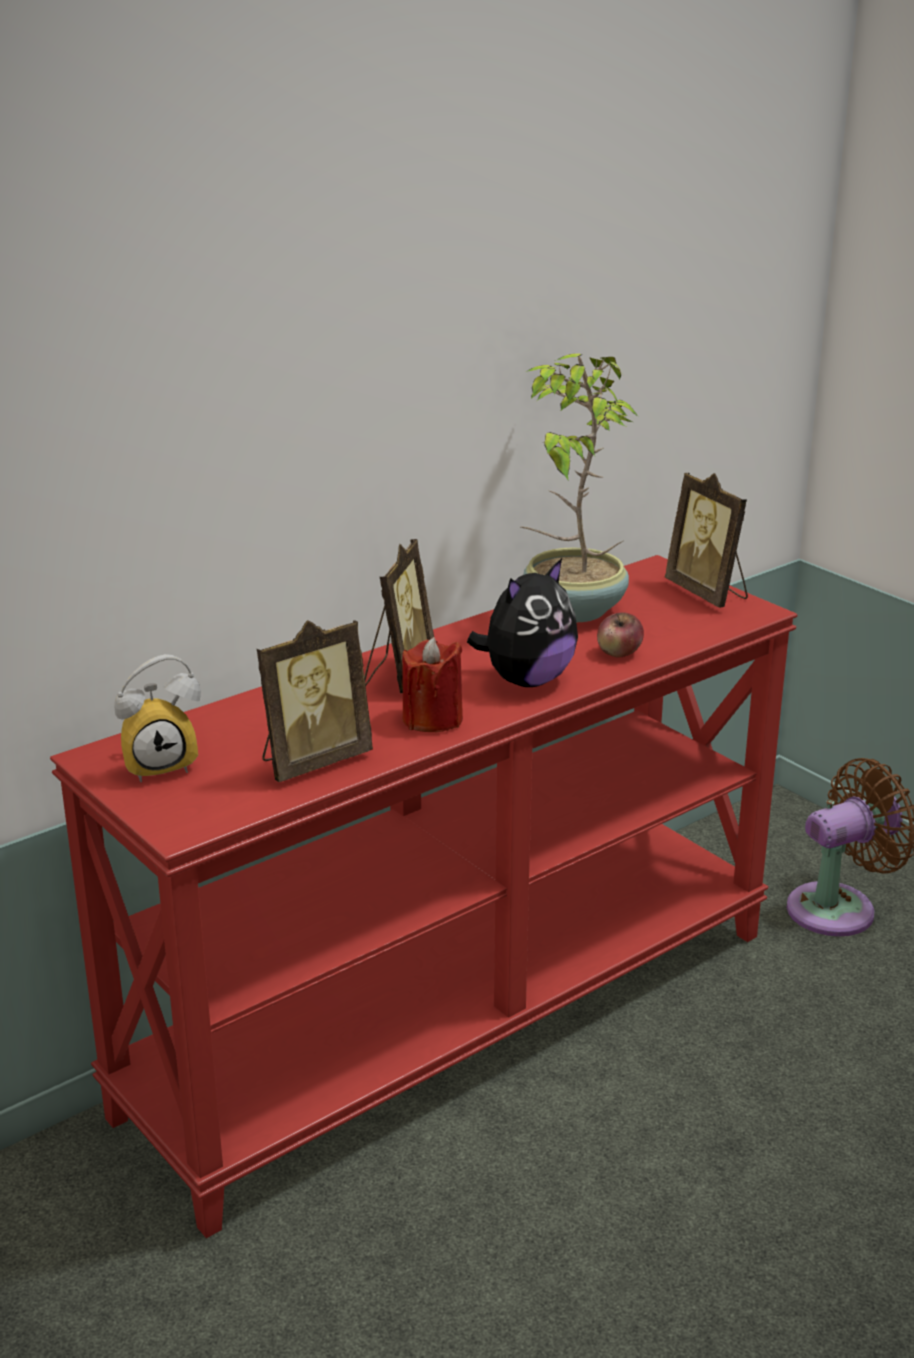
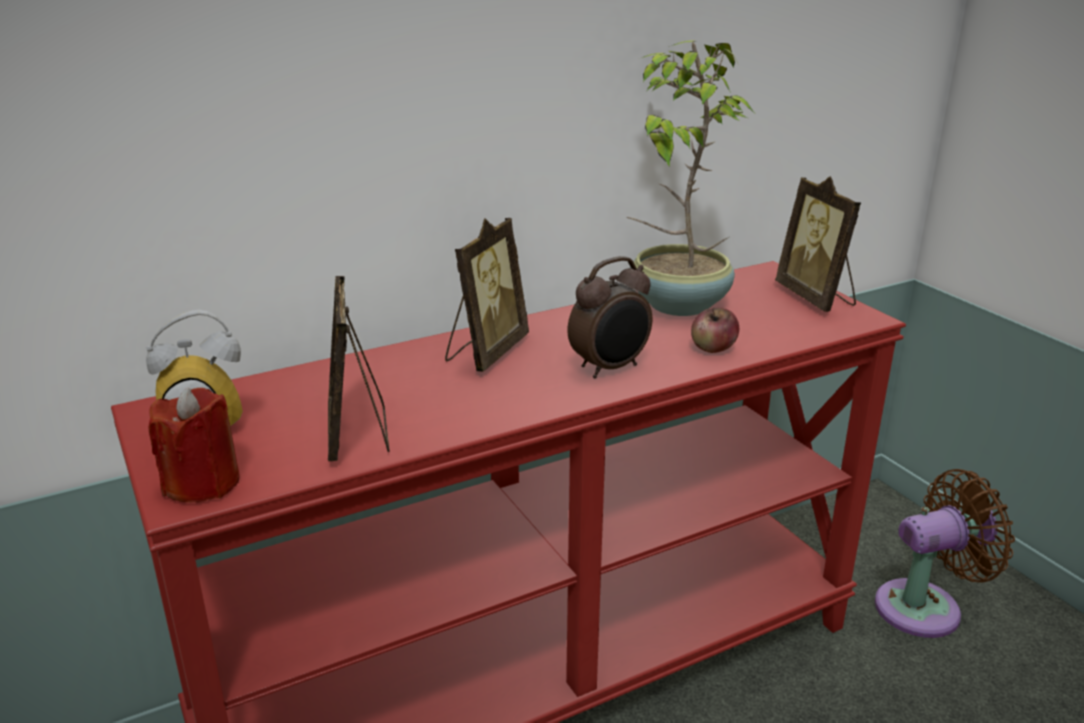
camera: 10 degrees right, 0 degrees up
picture frame [257,620,373,782] -> picture frame turned 105 degrees clockwise [328,276,390,461]
red candle [402,637,463,732] -> red candle moved to [148,387,240,503]
plush toy [467,558,578,687] -> alarm clock [567,256,652,378]

